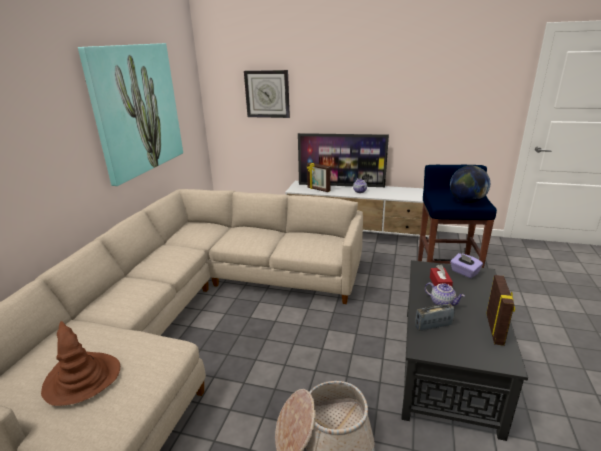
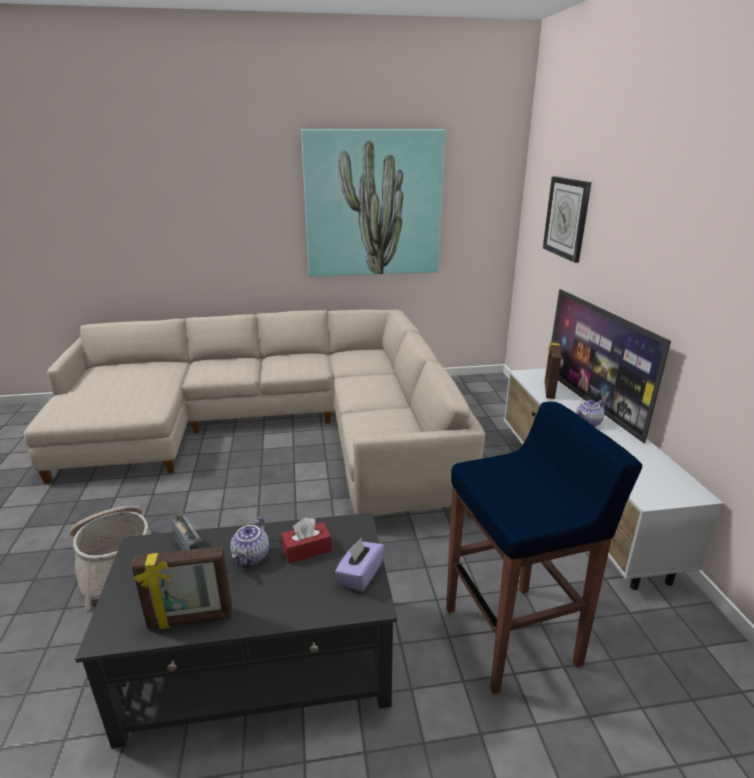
camera: 65 degrees right, 0 degrees up
brown hat [41,321,120,406] -> none
globe [450,166,490,203] -> none

